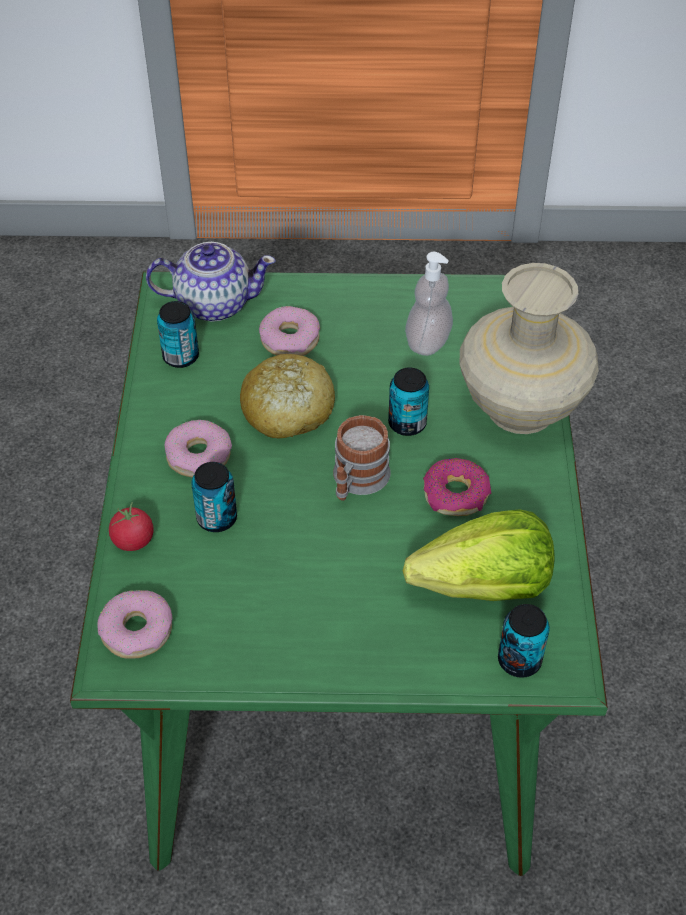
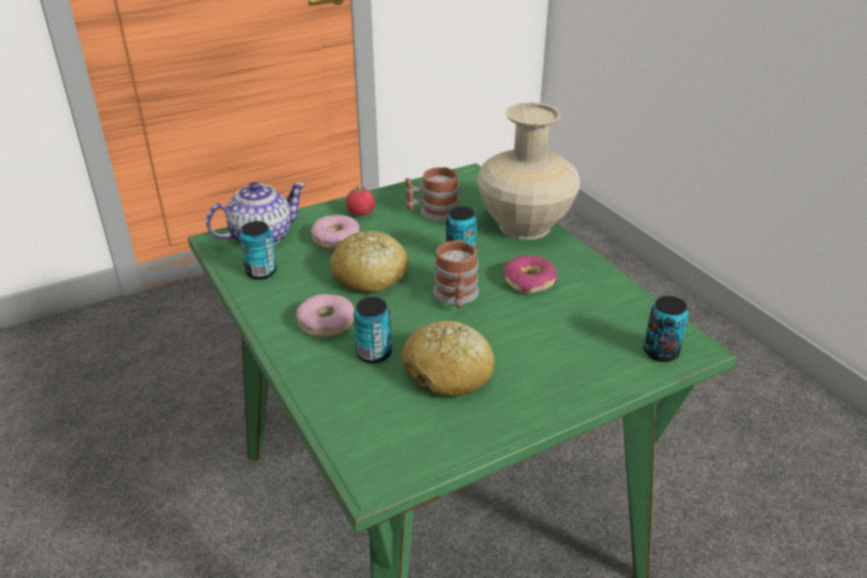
camera: 30 degrees left, 15 degrees down
donut [97,590,173,659] -> none
tomato [109,502,154,551] -> tomato moved to [346,184,375,216]
lettuce [403,509,555,601] -> none
soap dispenser [405,252,453,356] -> mug [405,167,459,222]
none -> bread [401,321,495,397]

